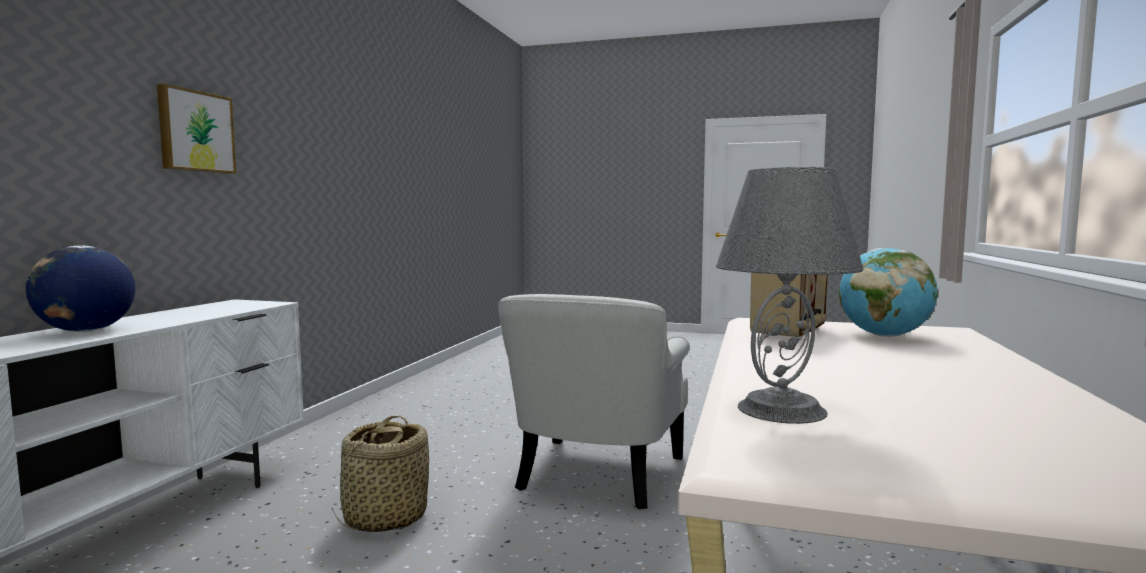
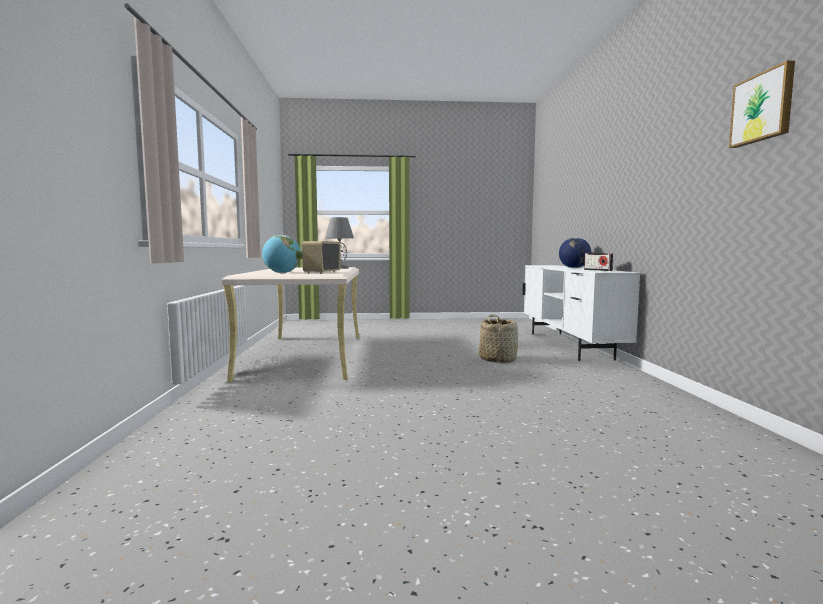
camera: 160 degrees right, 0 degrees up
picture [157,84,236,174] -> picture moved to [729,61,795,148]
white armchair [498,294,690,509] -> none
none -> radio [584,253,613,271]

